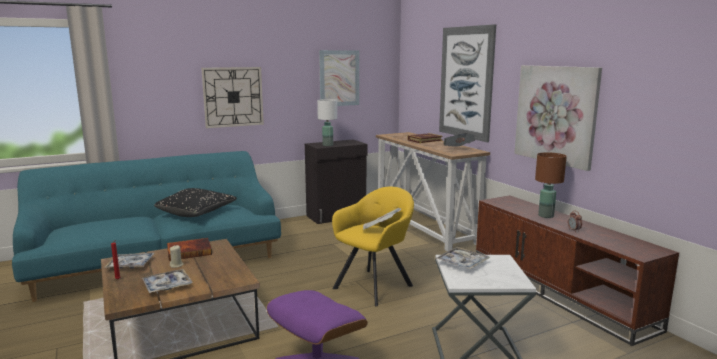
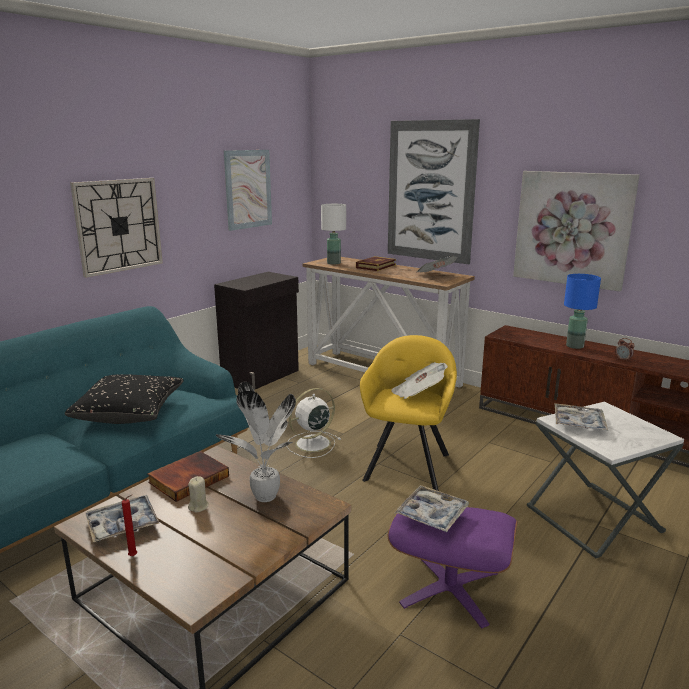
camera: 25 degrees left, 5 degrees up
tray [142,269,193,293] -> tray moved to [394,485,469,532]
white table lamp [317,99,337,146] -> white table lamp moved to [321,204,346,265]
brown table lamp [535,152,567,218] -> blue table lamp [564,274,601,349]
none -> potted plant [216,382,296,502]
none -> white fan [287,388,341,458]

